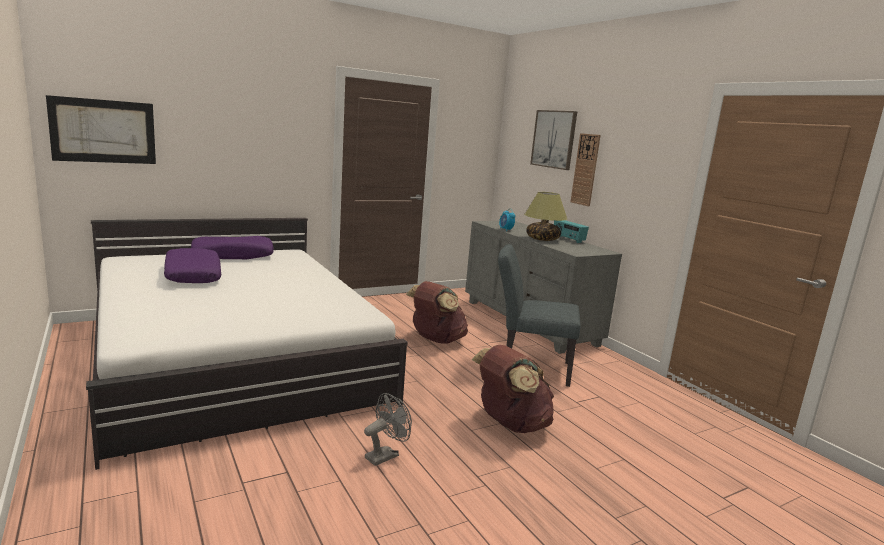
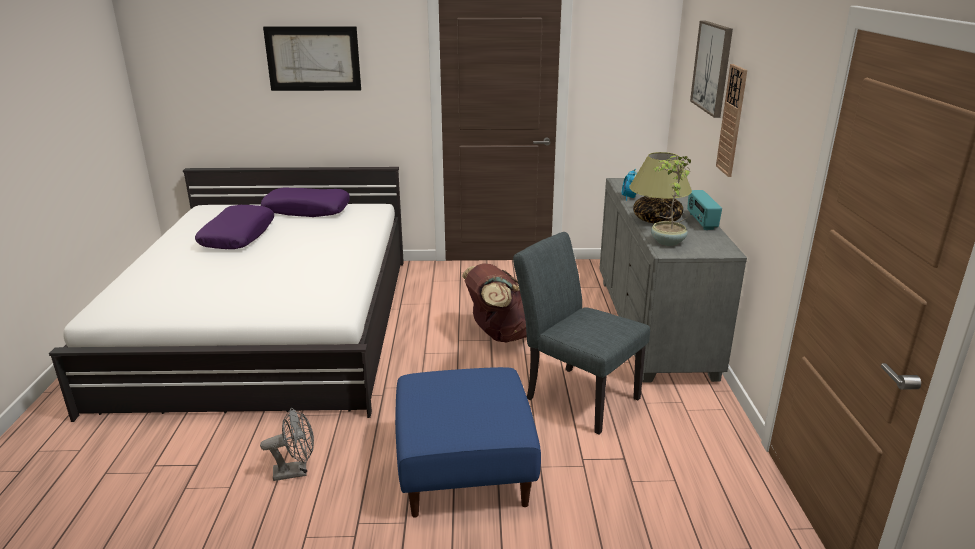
camera: 30 degrees right, 10 degrees up
picture [46,95,156,164] -> picture moved to [263,26,361,91]
brown backpack [472,345,554,433] -> blue ottoman [395,367,541,518]
none -> potted plant [651,156,691,246]

